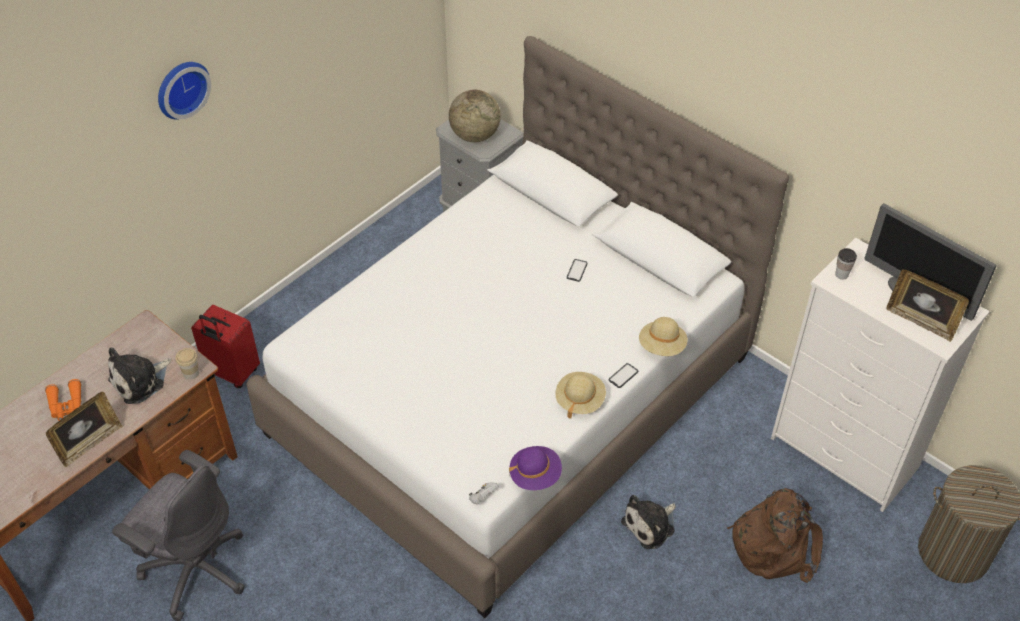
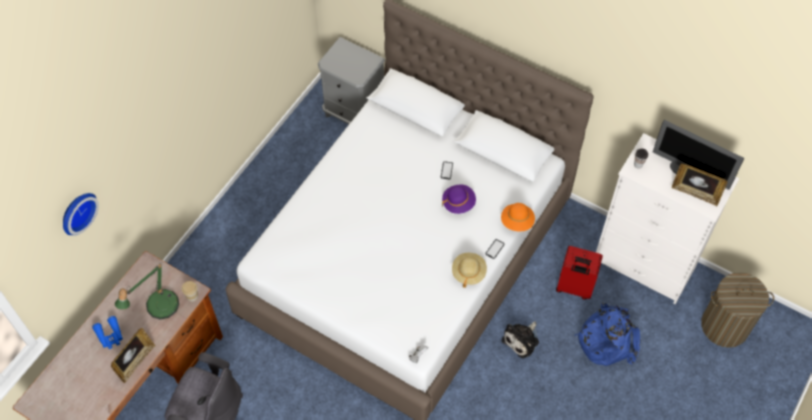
camera: 10 degrees left, 10 degrees up
orange binoculars [45,379,81,421] -> blue binoculars [92,316,123,349]
plush toy [108,347,171,404] -> table lamp [115,263,179,320]
wall clock [158,62,211,120] -> wall clock moved to [63,193,99,235]
red suitcase [191,305,260,388] -> red suitcase moved to [556,246,603,299]
globe [449,90,501,142] -> none
purple hat [509,446,562,490] -> purple hat moved to [442,184,476,214]
beige hat [639,317,687,356] -> orange hat [501,203,535,232]
brown backpack [727,488,823,583] -> blue backpack [575,302,640,366]

